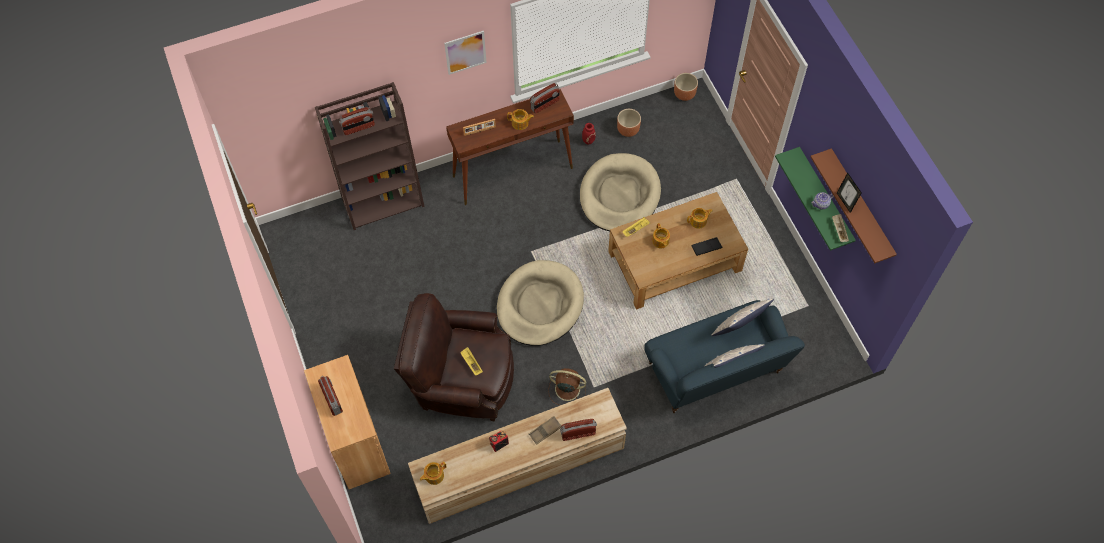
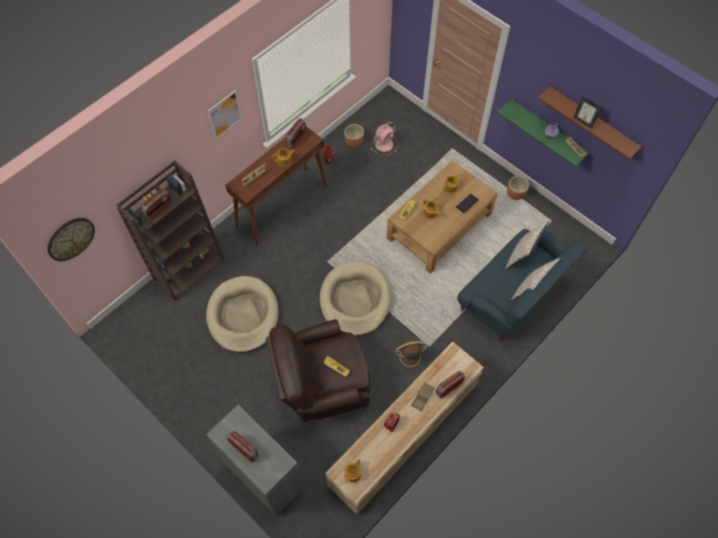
camera: 25 degrees left, 0 degrees up
brown cabinet [304,355,391,489] -> grey cabinet [206,404,304,516]
beige dog bed [580,153,661,231] -> beige dog bed moved to [206,276,279,352]
brown planter [674,73,698,101] -> brown planter moved to [507,176,529,200]
none -> wall clock [48,218,95,261]
none -> pink fan [370,122,398,155]

